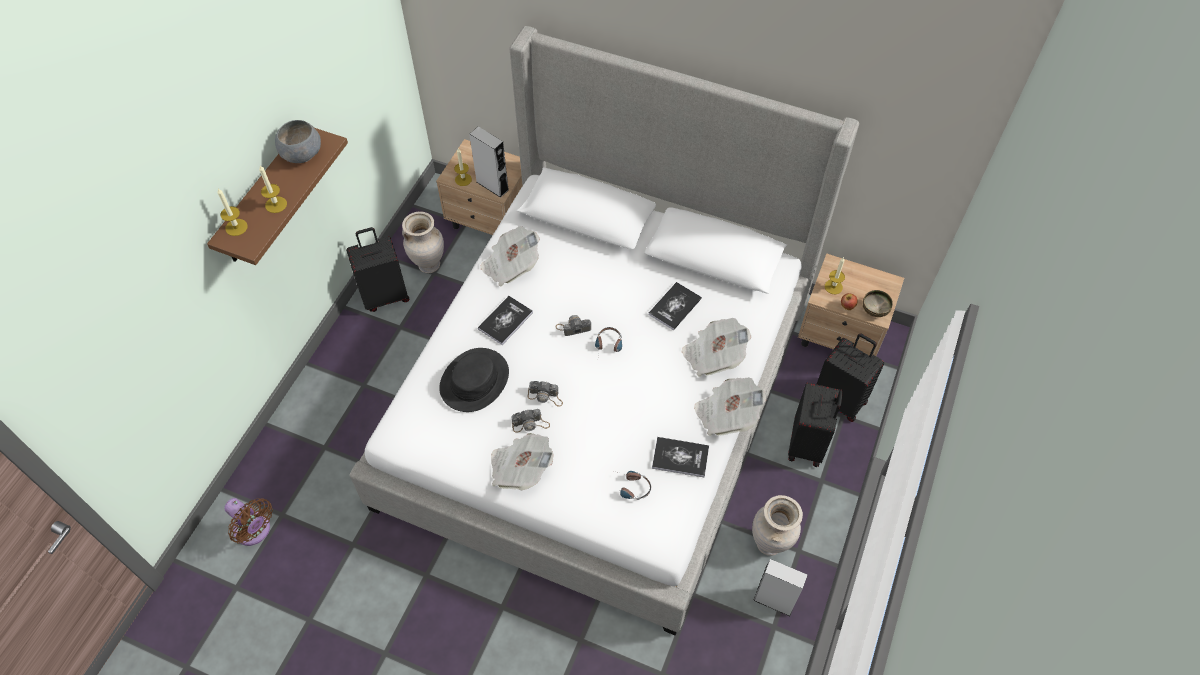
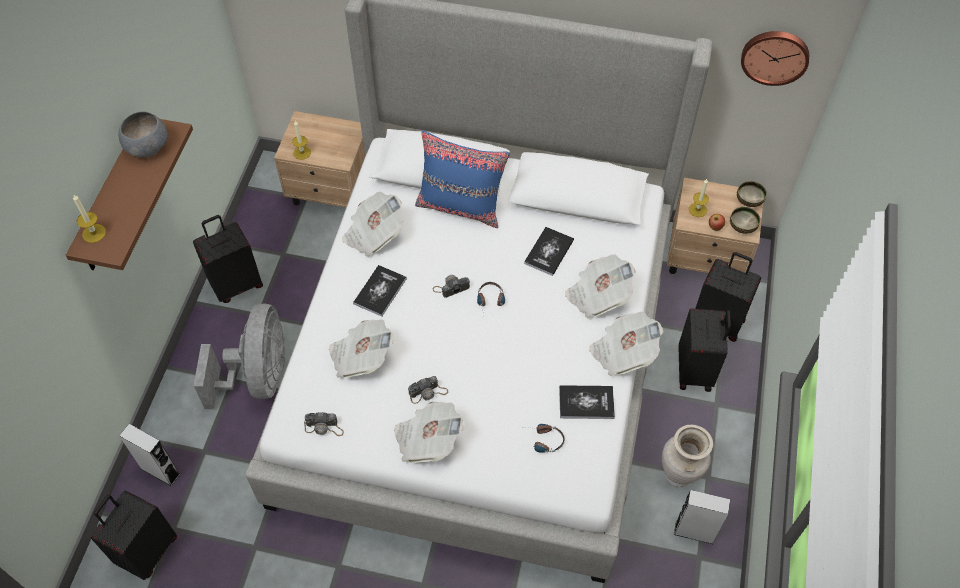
camera: 10 degrees left, 0 degrees up
brown fan [224,498,273,546] -> black suitcase [91,491,177,580]
candle [259,165,287,213] -> none
beige vase [402,211,444,273] -> none
black hat [439,348,509,412] -> newspaper [329,319,393,378]
grey speaker [469,126,509,198] -> grey speaker moved to [119,424,180,486]
camera [528,381,563,407] -> camera moved to [304,412,344,436]
none -> grey fan [194,303,285,409]
none -> blue pillow [415,130,510,228]
none -> bowl [737,181,767,207]
none -> wall clock [741,31,809,86]

